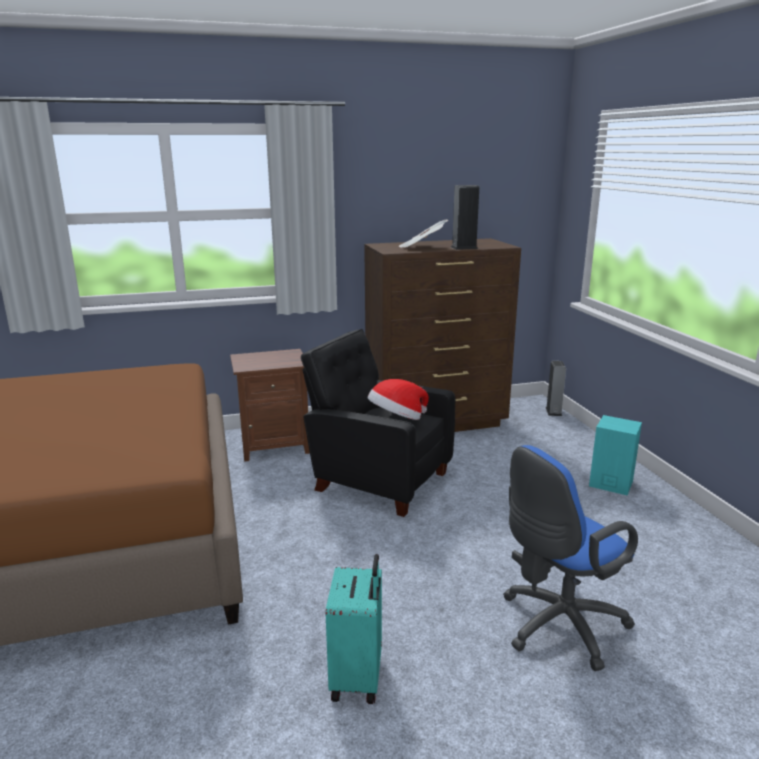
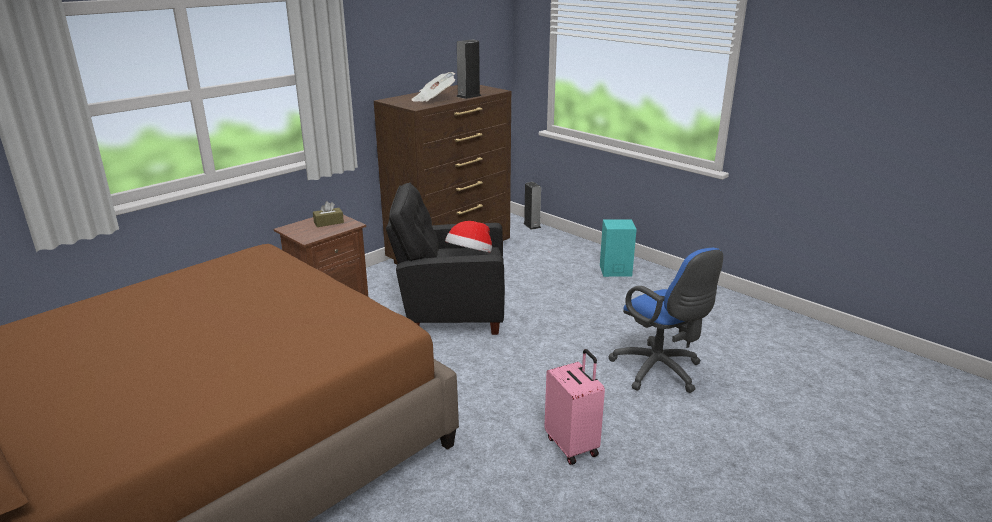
camera: 30 degrees left, 5 degrees up
turquoise suitcase [326,554,382,704] -> pink suitcase [544,349,605,465]
blue office chair [503,445,638,671] -> blue office chair turned 60 degrees counterclockwise [608,248,723,393]
none -> brown tissue box [313,201,344,227]

